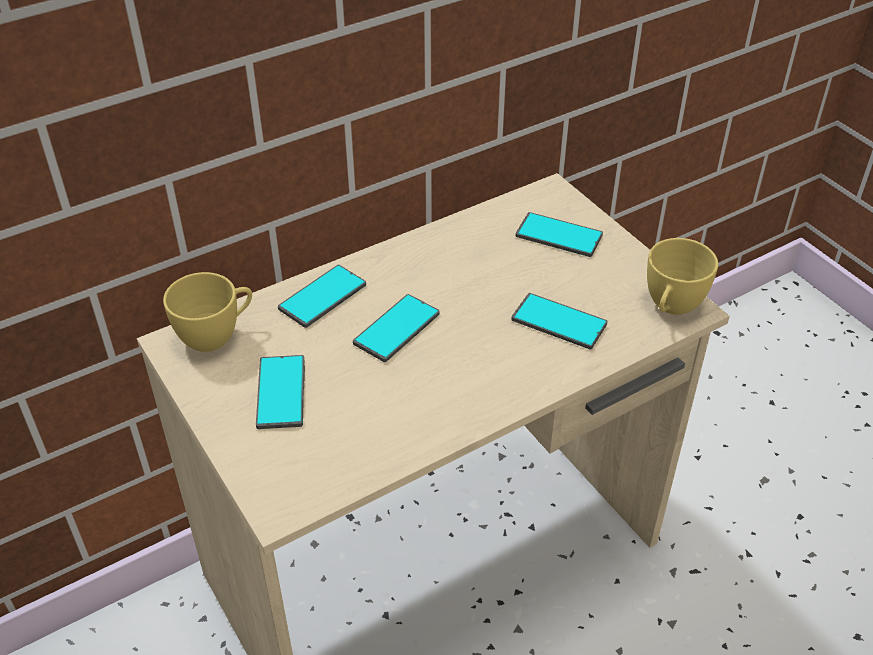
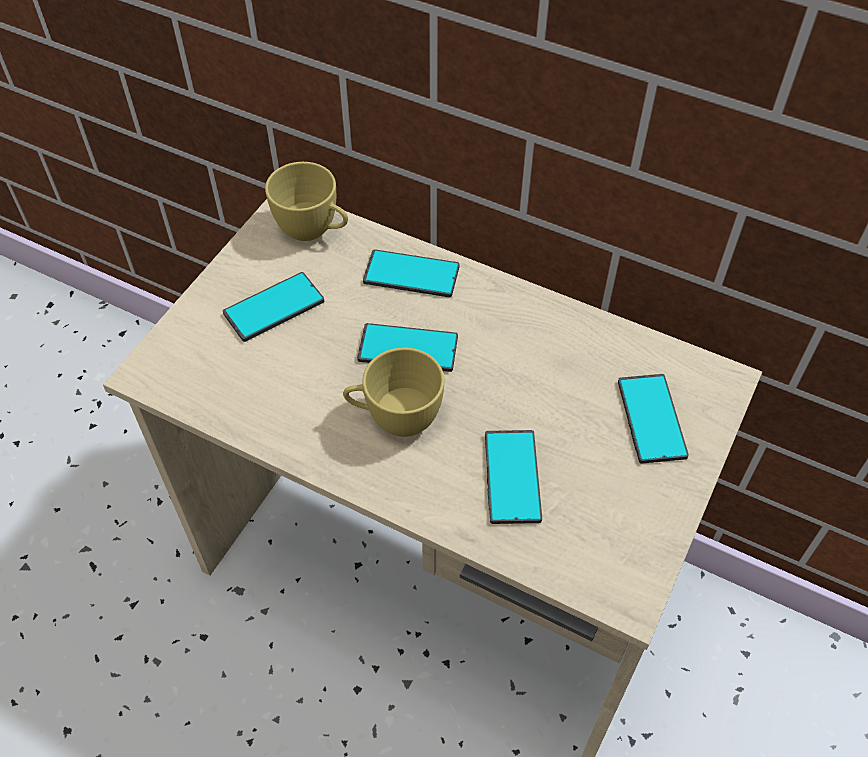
camera: 60 degrees right, 10 degrees up
yellow cup [647,238,718,315] -> yellow cup moved to [343,347,445,437]

